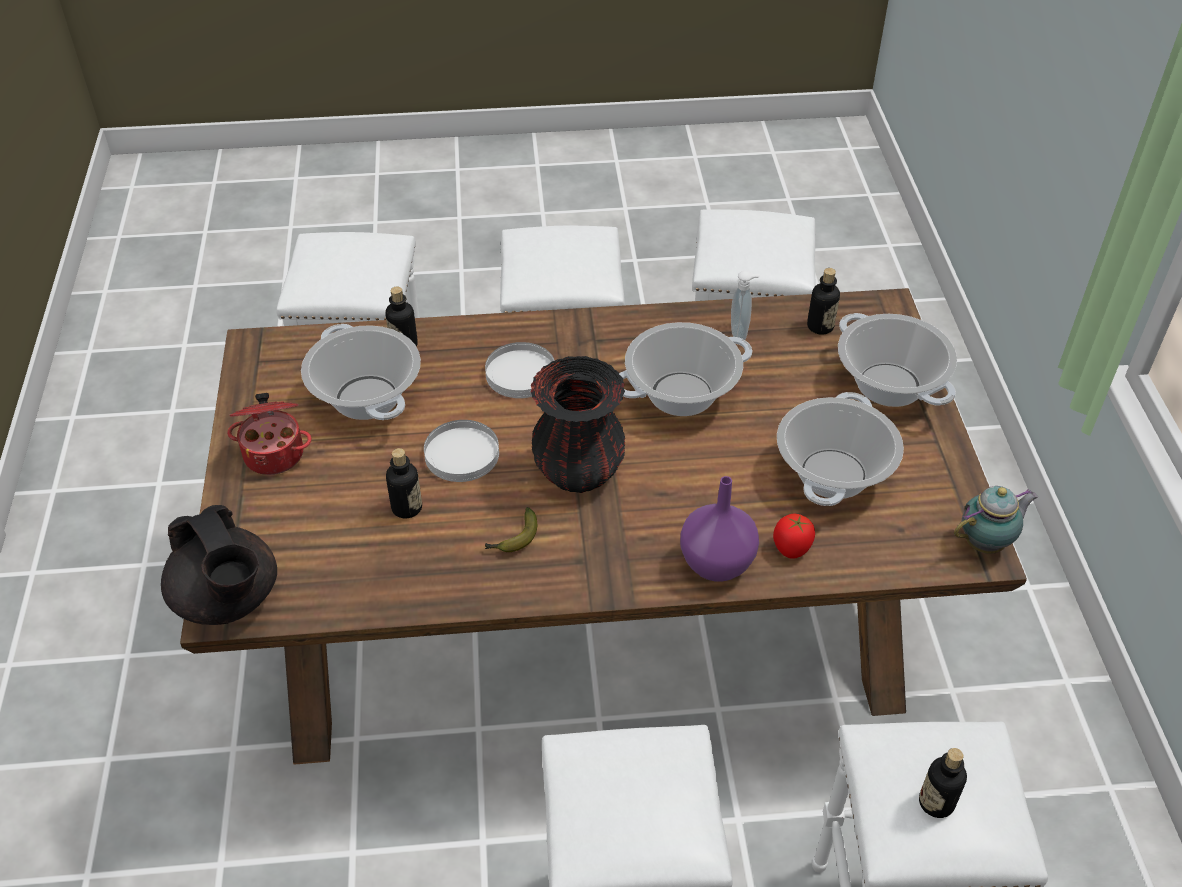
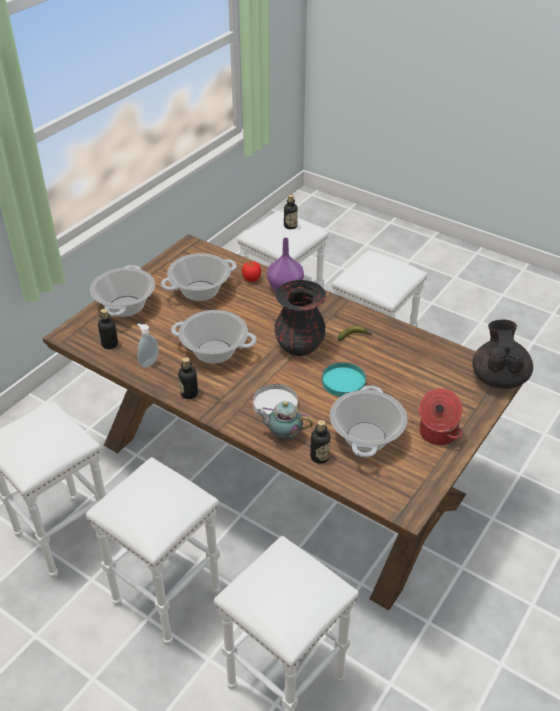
camera: 140 degrees left, 5 degrees down
bottle [386,448,422,519] -> bottle moved to [178,357,198,399]
white plate [424,420,499,482] -> turquoise plate [322,362,366,397]
teapot [954,486,1038,554] -> teapot moved to [256,401,313,442]

